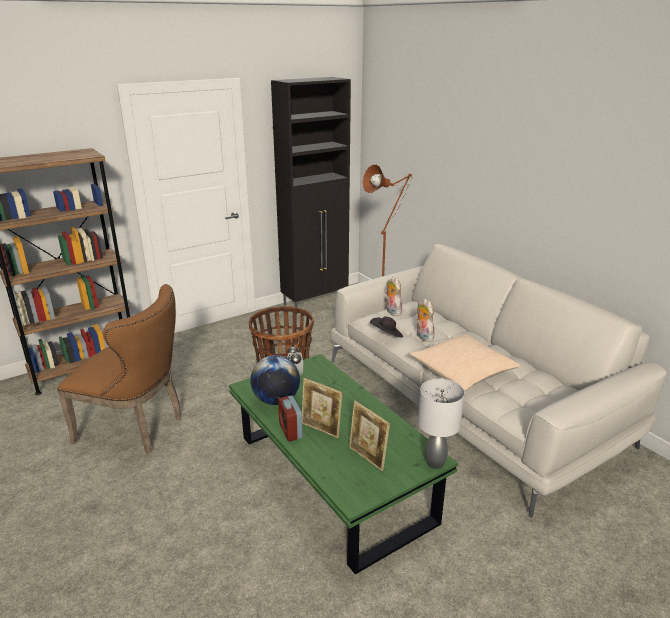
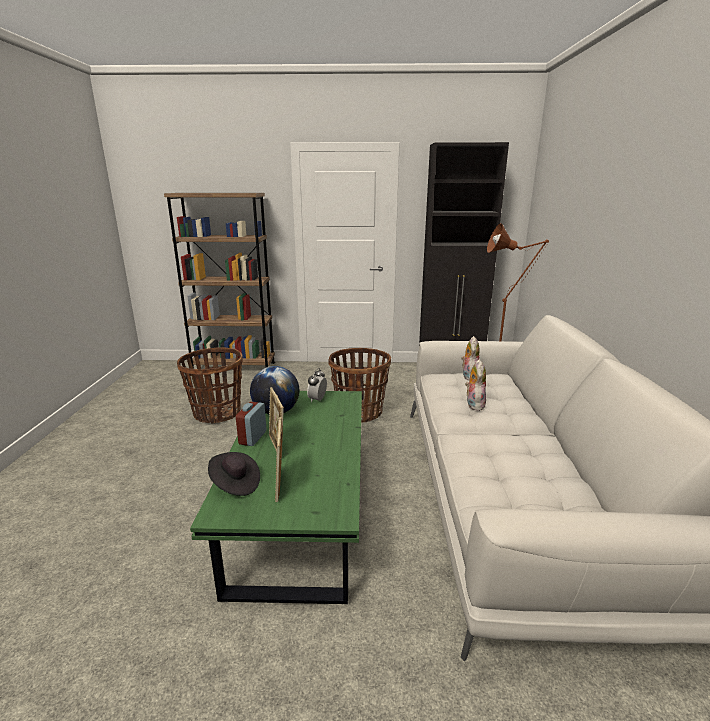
camera: 35 degrees right, 5 degrees down
brown chair [57,284,182,454] -> basket [177,347,243,423]
black hat [370,316,403,338] -> black hat moved to [208,452,260,496]
beige pillow [409,334,521,391] -> none
grey table lamp [418,379,465,469] -> none

